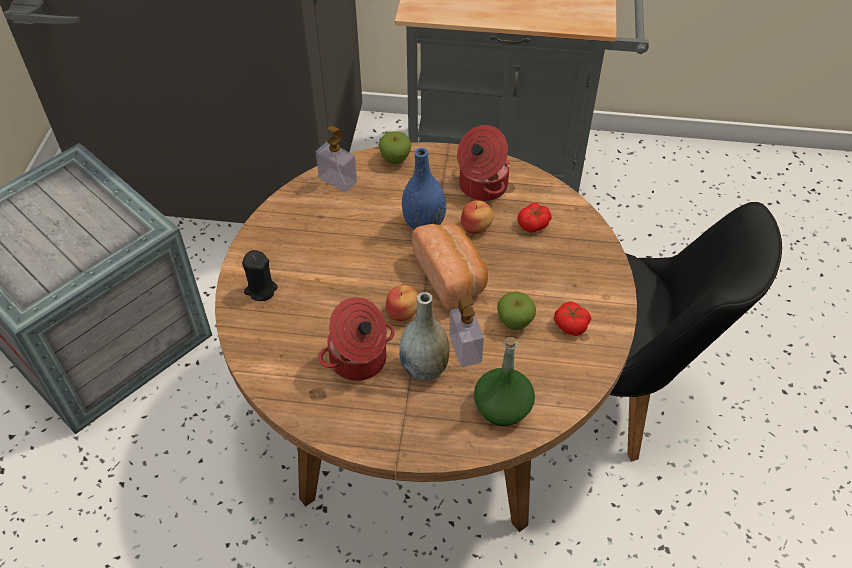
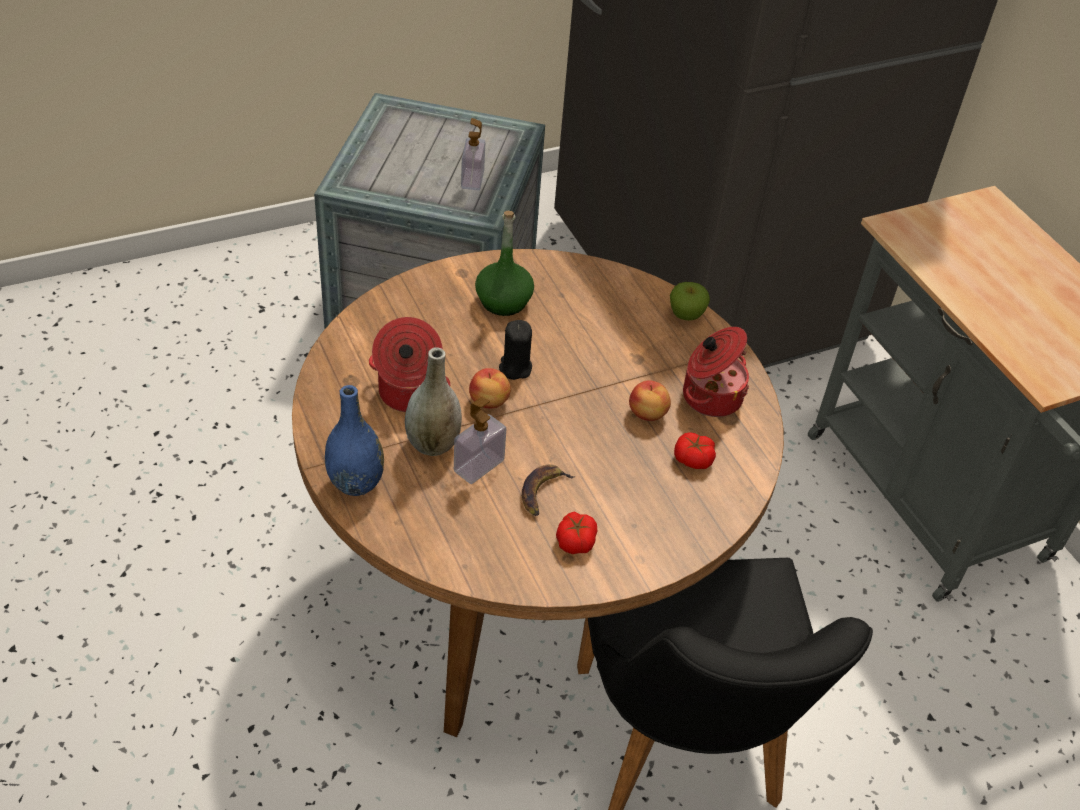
camera: 55 degrees right, 5 degrees down
black candle [242,250,278,301] -> black candle moved to [499,320,532,380]
soap dispenser [316,126,357,192] -> soap dispenser moved to [461,118,485,190]
blue vase [402,148,446,229] -> blue vase moved to [325,385,384,496]
bread [412,223,488,310] -> none
green bottle [474,337,535,426] -> green bottle moved to [475,211,534,316]
apple [497,291,536,330] -> banana [522,464,576,516]

